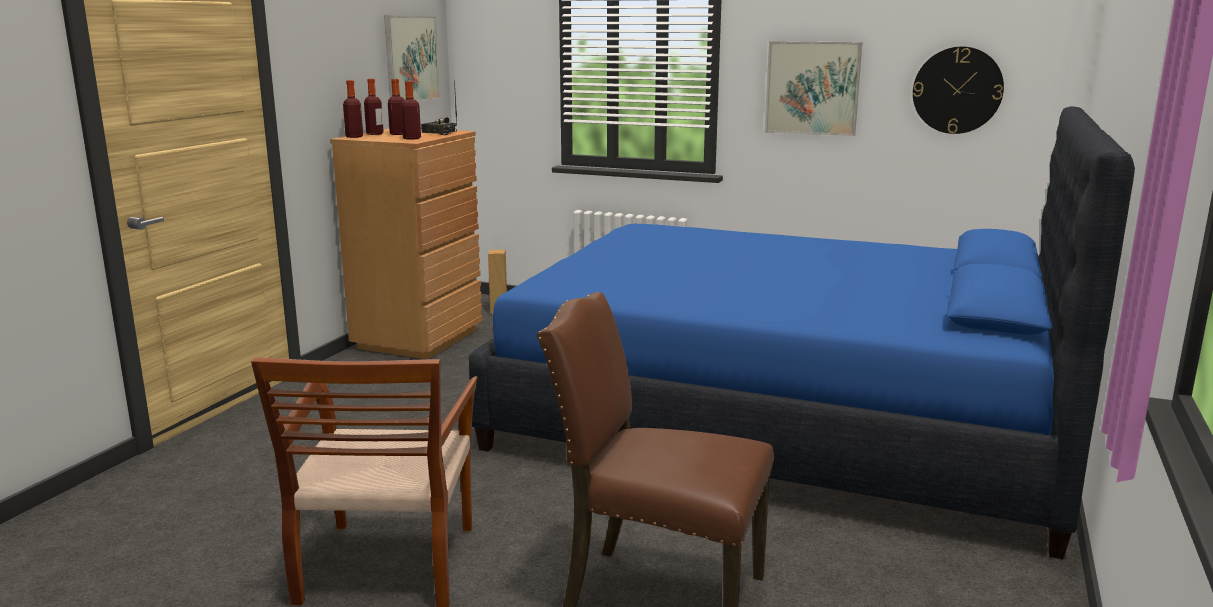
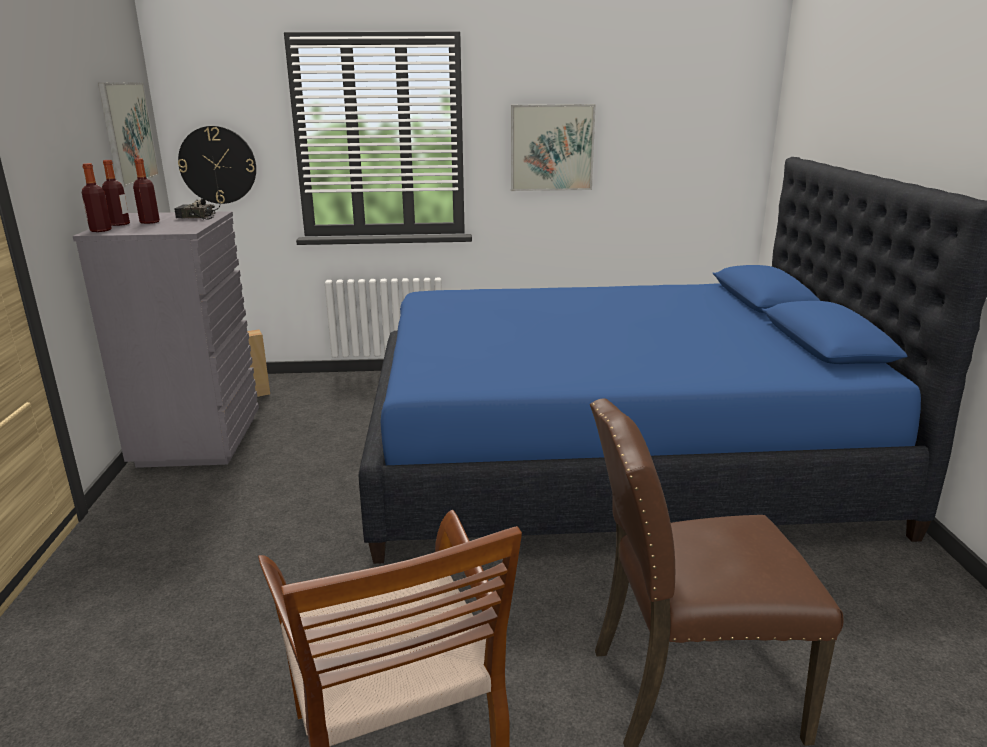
camera: 25 degrees left, 5 degrees up
brown dresser [330,129,482,359] -> grey dresser [73,211,259,468]
bottle [401,81,421,140] -> none
wall clock [913,46,1004,134] -> wall clock moved to [178,126,256,204]

